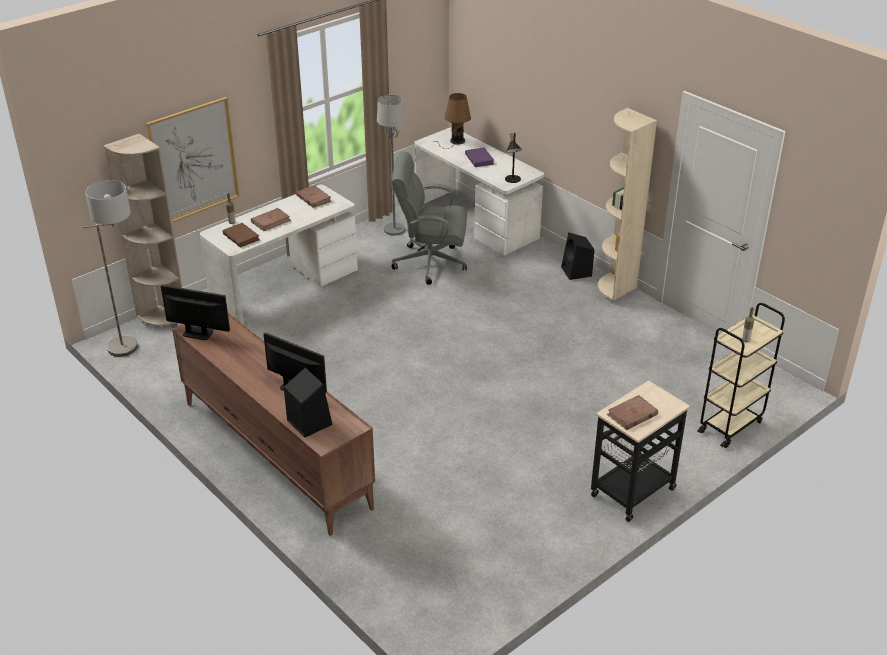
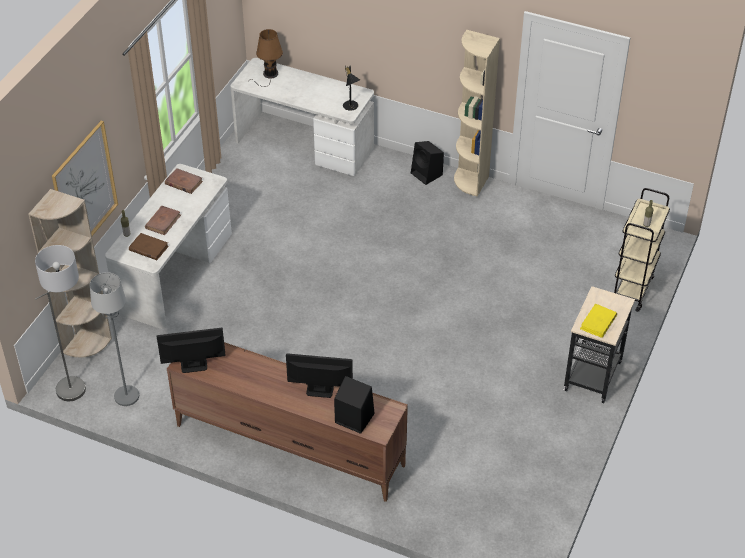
camera: 25 degrees left, 10 degrees up
grey floor lamp [377,95,406,236] -> grey floor lamp moved to [90,272,139,406]
grey office chair [391,151,467,285] -> none
purple book [465,147,494,167] -> none
brown book [607,395,658,430] -> yellow book [580,304,617,338]

